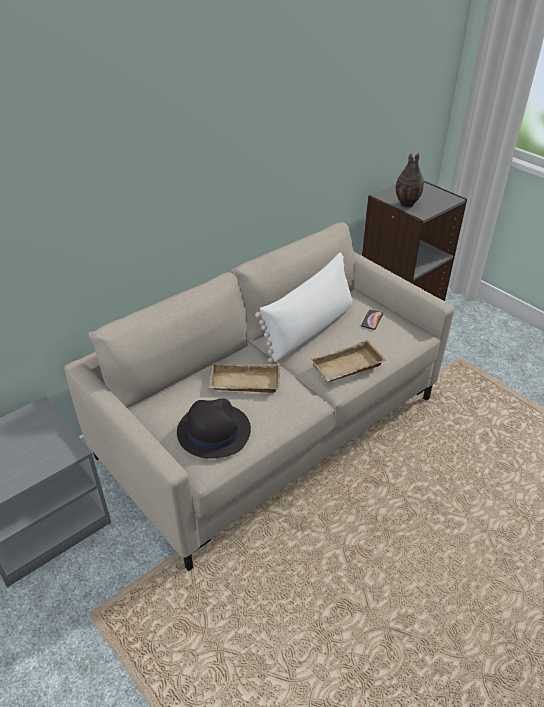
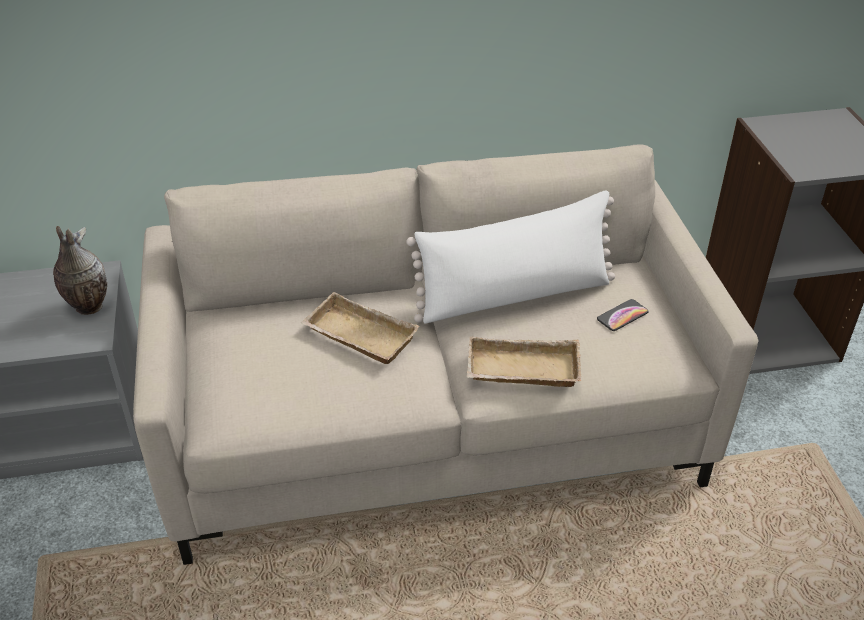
camera: 30 degrees right, 0 degrees up
black hat [177,398,251,459] -> none
vase [395,153,424,208] -> vase moved to [53,226,107,315]

